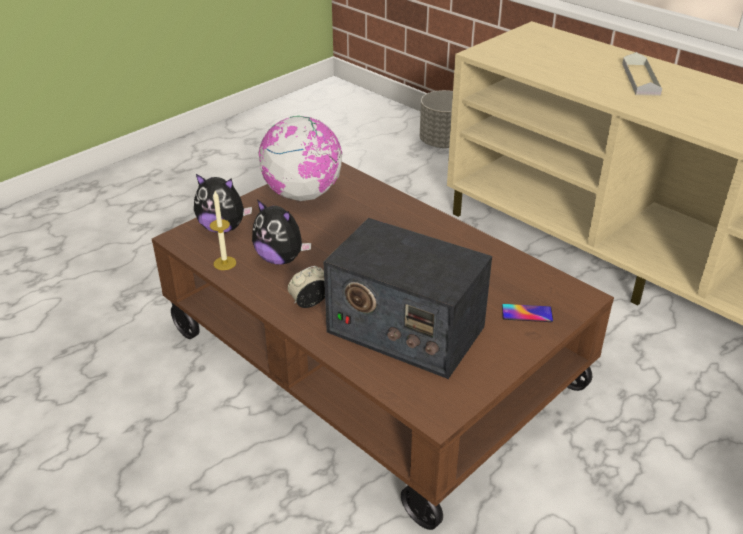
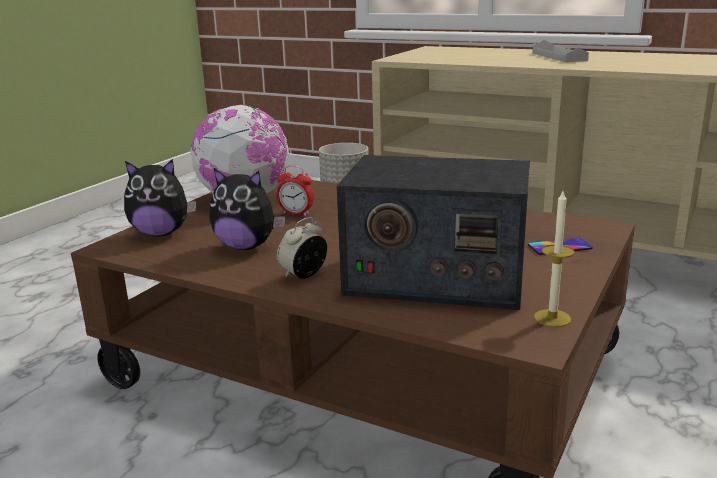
camera: 15 degrees left, 15 degrees down
candle [210,191,236,270] -> candle moved to [534,191,575,327]
none -> alarm clock [277,165,314,216]

